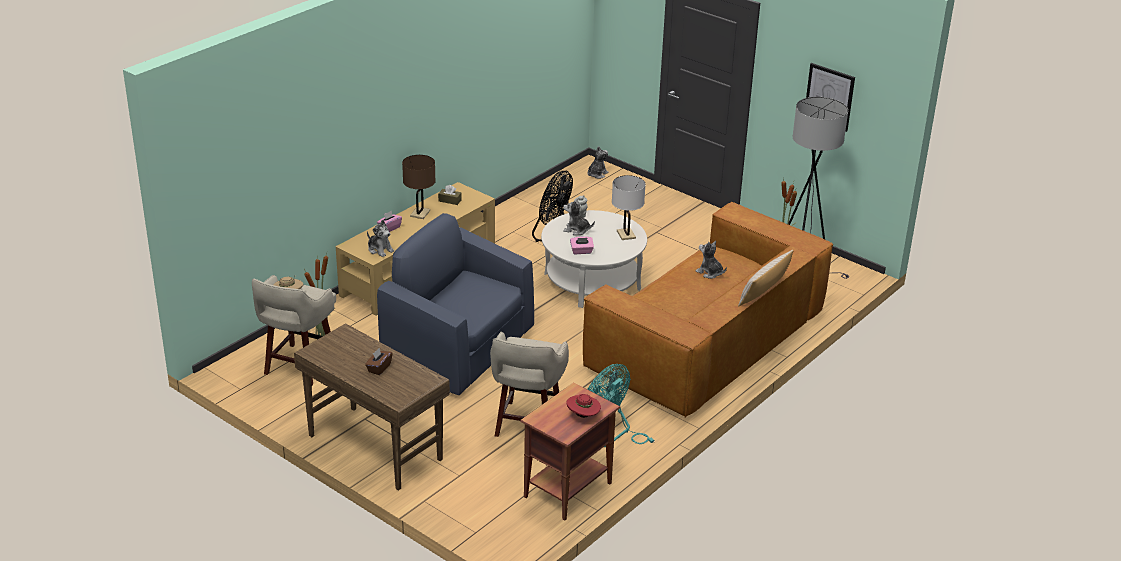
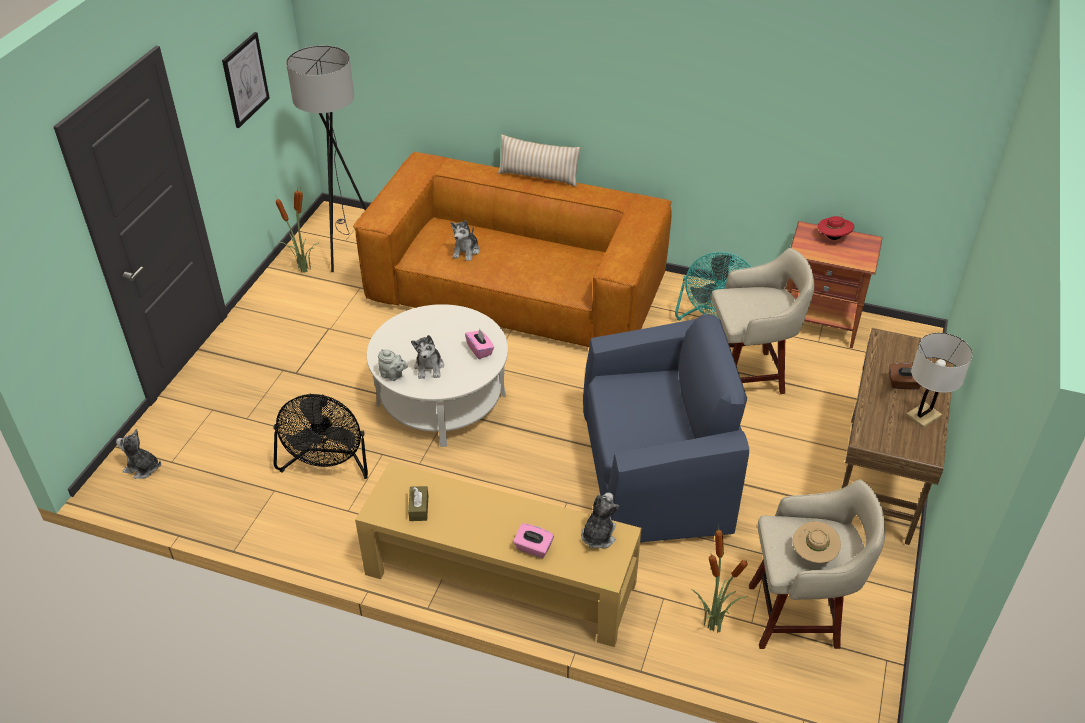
camera: 110 degrees left, 10 degrees up
blue armchair [377,213,534,395] -> blue armchair turned 105 degrees counterclockwise [583,314,749,542]
brown table lamp [402,155,436,219] -> none
white table lamp [612,175,646,240] -> white table lamp moved to [906,333,973,428]

